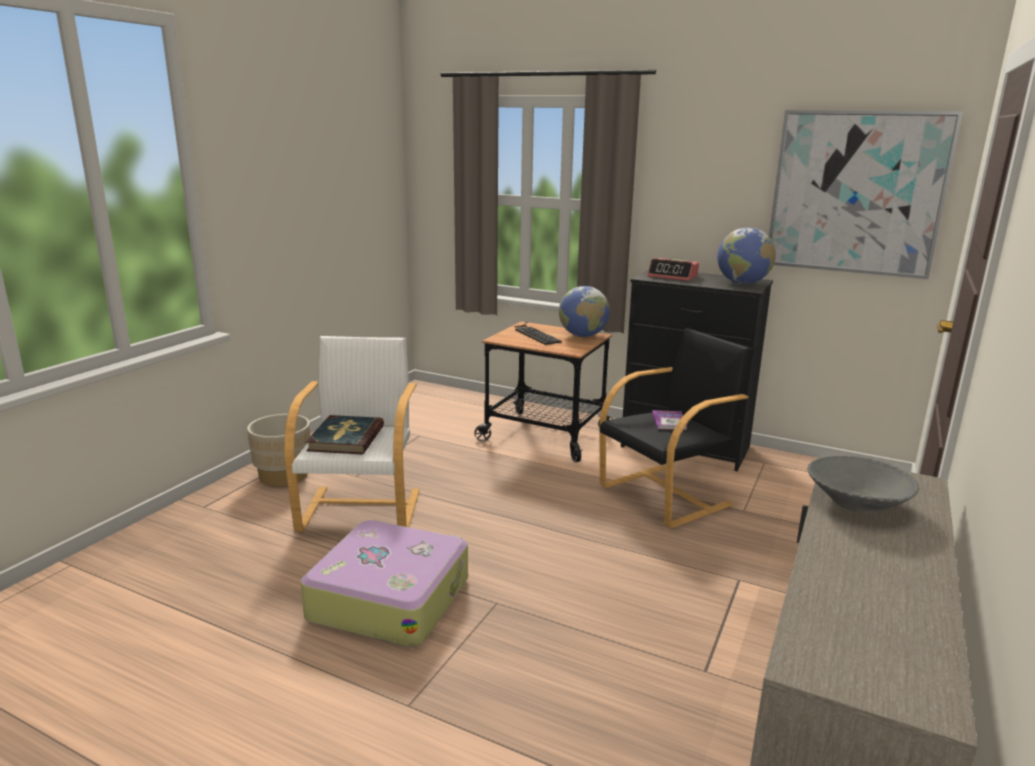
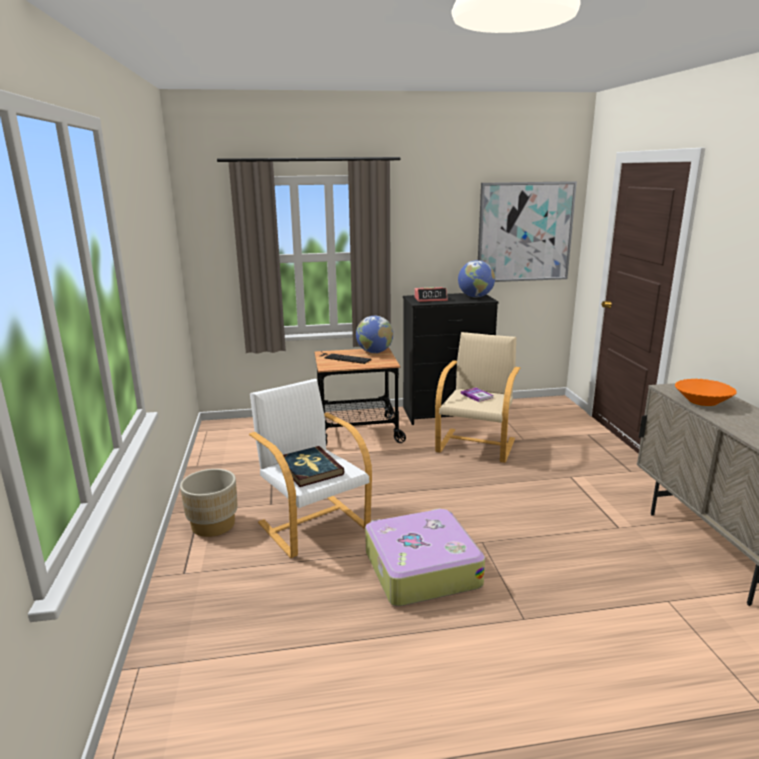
camera: 35 degrees left, 0 degrees up
black armchair [599,328,754,529] -> beige armchair [435,332,520,463]
grey bowl [807,456,919,513] -> orange bowl [675,379,737,406]

